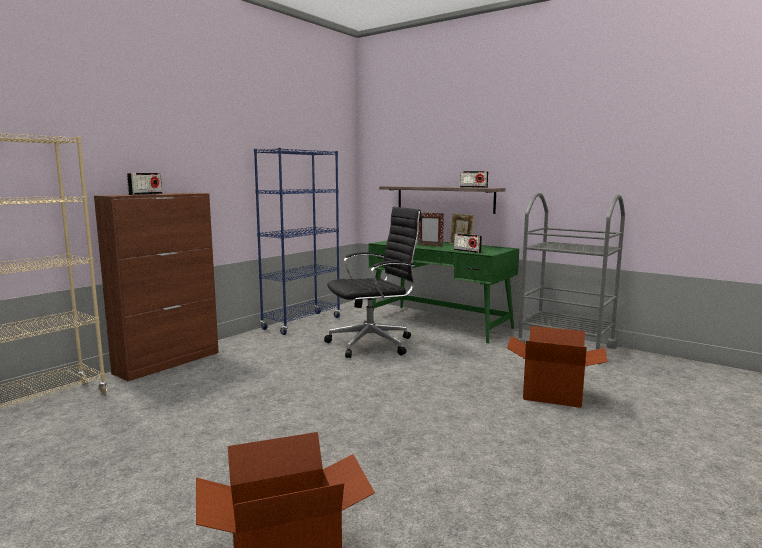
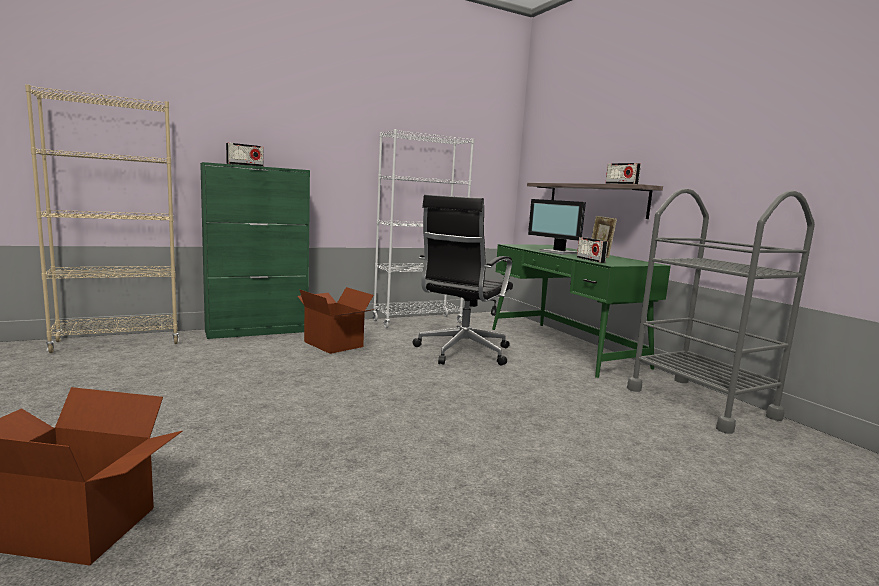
camera: 25 degrees right, 0 degrees up
brown cabinet [94,193,219,381] -> green cabinet [200,162,310,339]
blue bookcase [254,148,341,335] -> white bookcase [373,129,474,328]
black office chair [324,207,422,358] -> black office chair turned 120 degrees clockwise [413,195,513,366]
picture frame [417,213,444,247] -> monitor [528,199,586,255]
cardboard box [507,326,608,408] -> cardboard box moved to [298,287,374,354]

